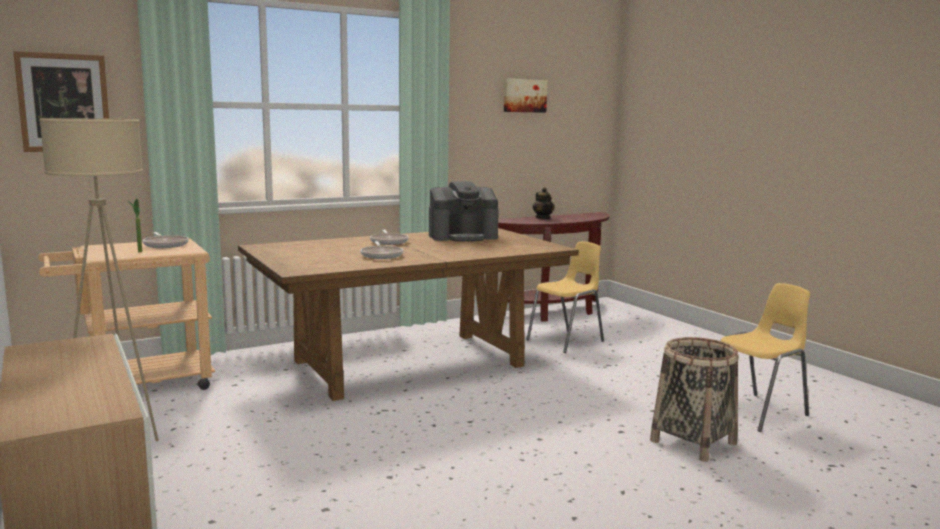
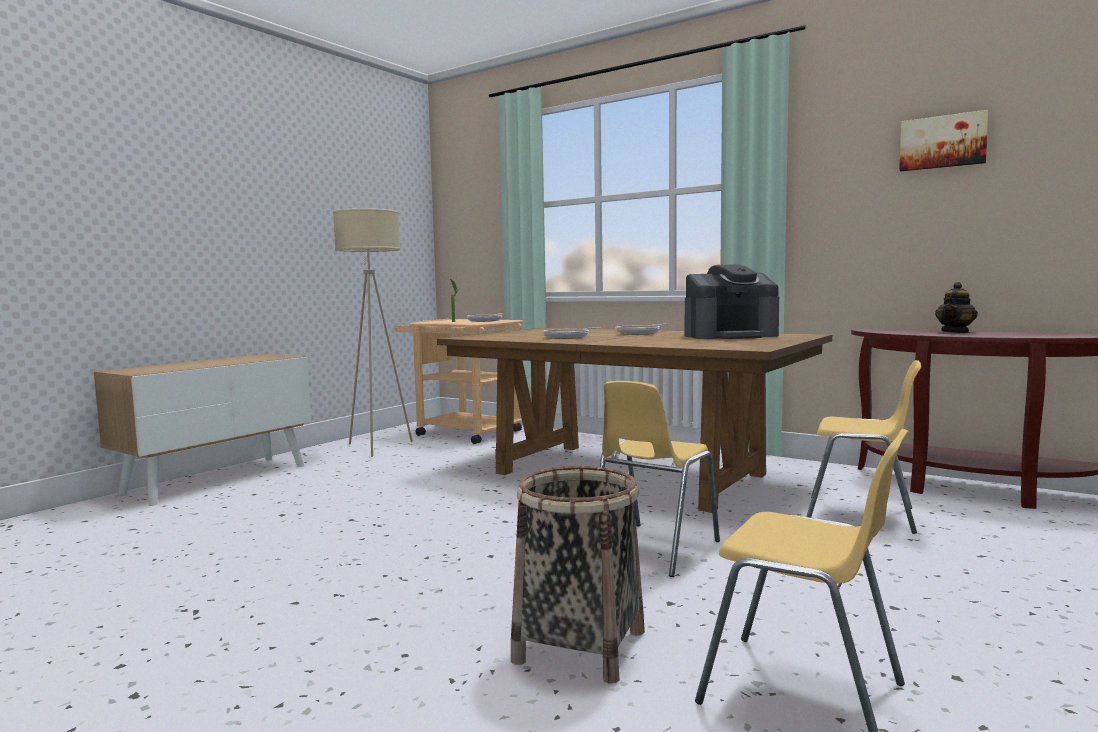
camera: 65 degrees right, 5 degrees down
picture [13,51,109,152] -> none
coffee machine [429,181,499,242] -> coffee machine turned 60 degrees counterclockwise [685,264,779,339]
none -> yellow chair [600,381,720,577]

